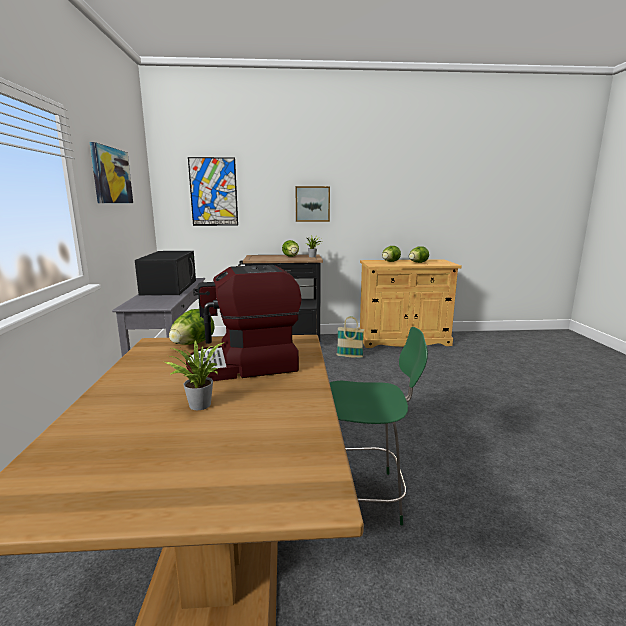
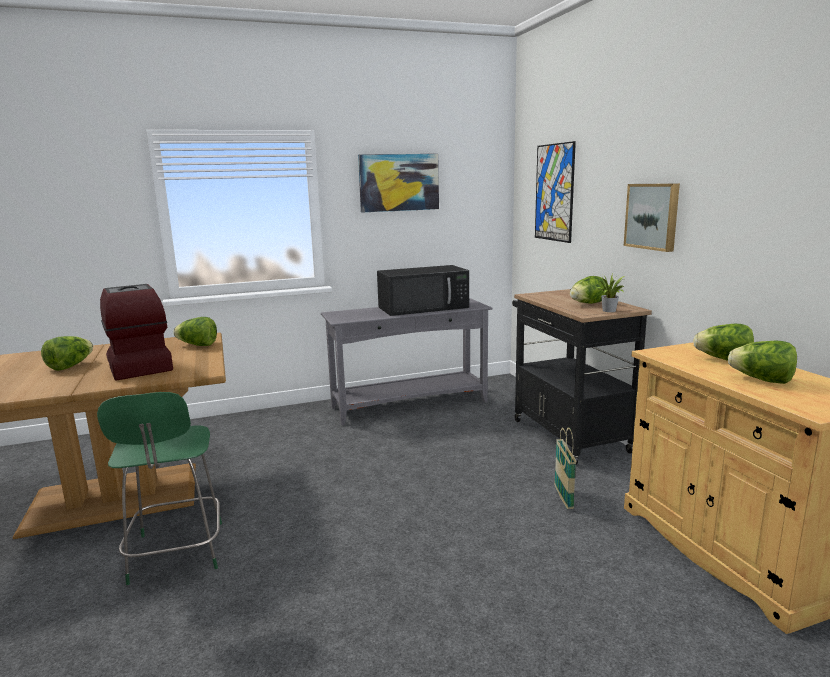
camera: 75 degrees right, 0 degrees up
potted plant [165,341,224,410] -> lettuce [41,336,93,371]

